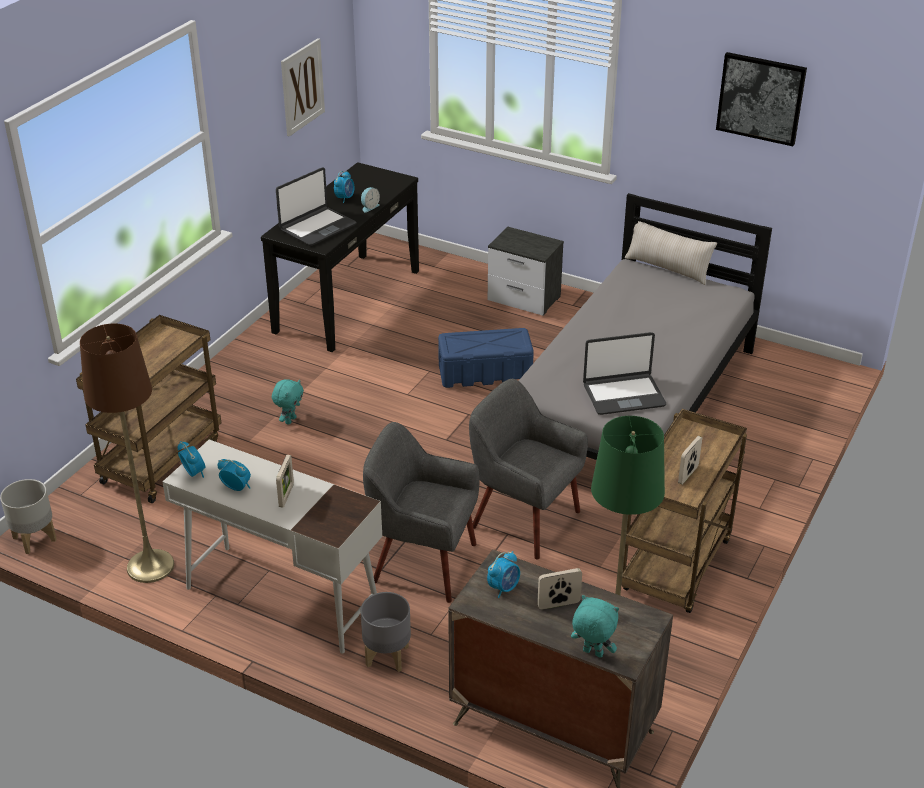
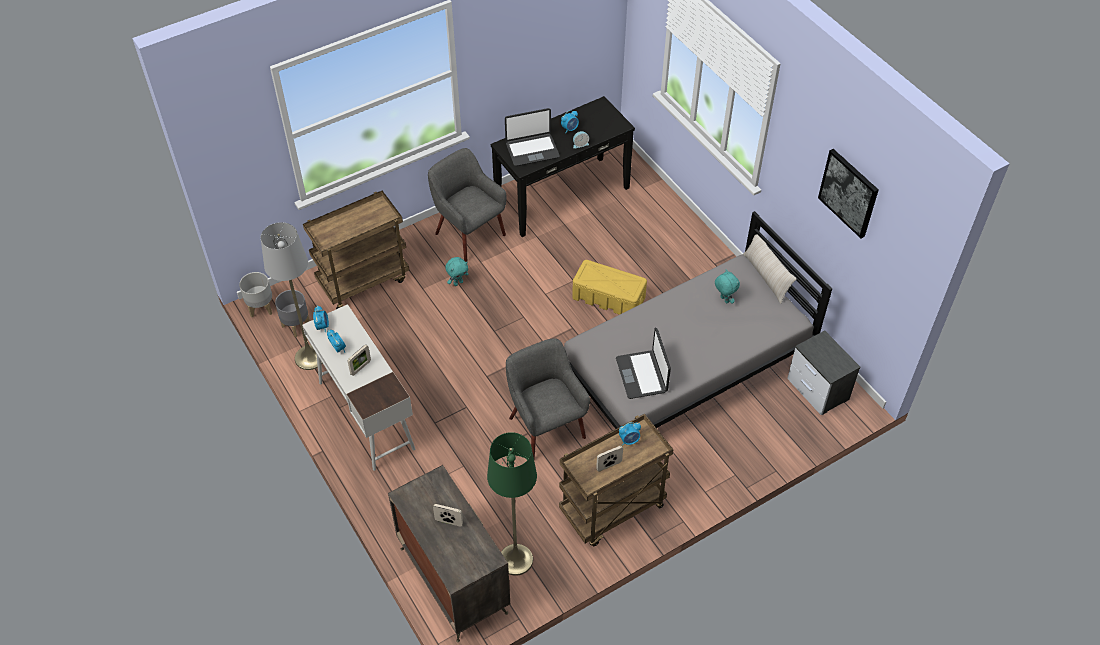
camera: 30 degrees right, 15 degrees up
brown floor lamp [80,324,174,583] -> grey floor lamp [261,222,323,370]
picture [281,38,325,136] -> none
grey planter [361,592,411,672] -> grey planter moved to [275,290,310,337]
grey armchair [363,422,480,603] -> grey armchair moved to [428,148,507,262]
blue storage box [438,328,534,388] -> yellow storage box [572,260,647,315]
alarm clock [487,551,520,598] -> alarm clock moved to [619,422,641,446]
nightstand [488,227,564,316] -> nightstand moved to [787,330,860,415]
turquoise plush toy [571,595,619,658] -> turquoise plush toy moved to [715,269,740,304]
laptop [583,332,666,415] -> laptop turned 60 degrees clockwise [616,328,671,399]

